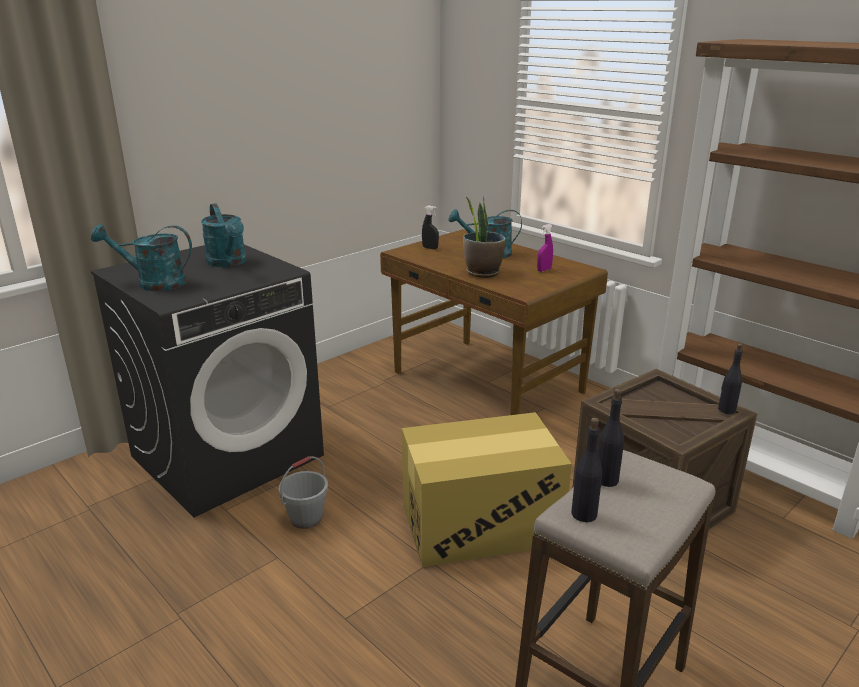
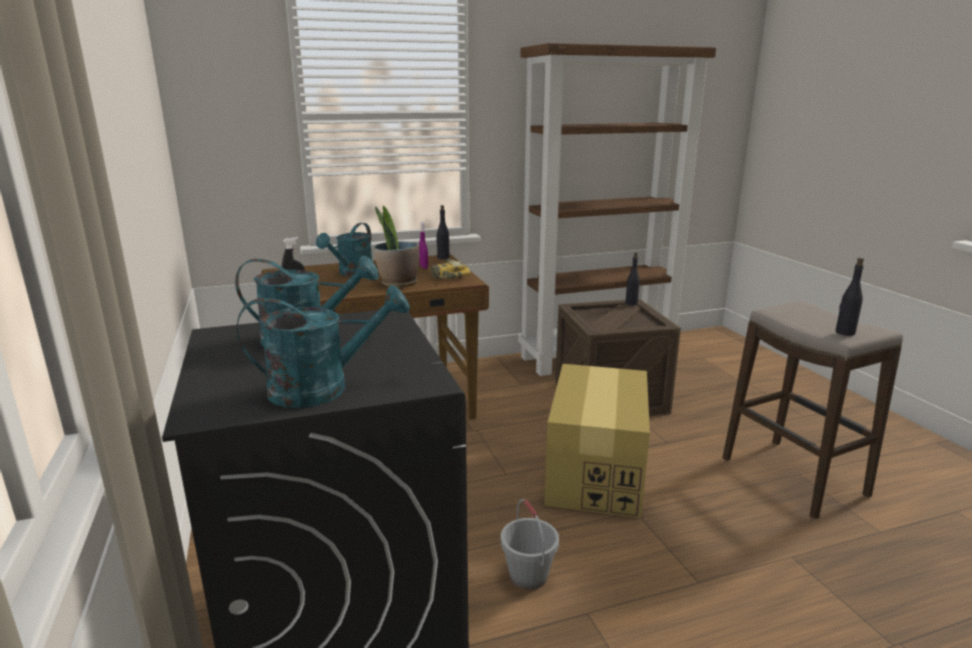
camera: 65 degrees left, 5 degrees down
turquoise watering can [91,224,192,291] -> turquoise watering can turned 135 degrees counterclockwise [237,285,410,408]
black bottle [598,389,624,487] -> black bottle moved to [436,205,450,260]
none -> power drill [427,258,470,279]

